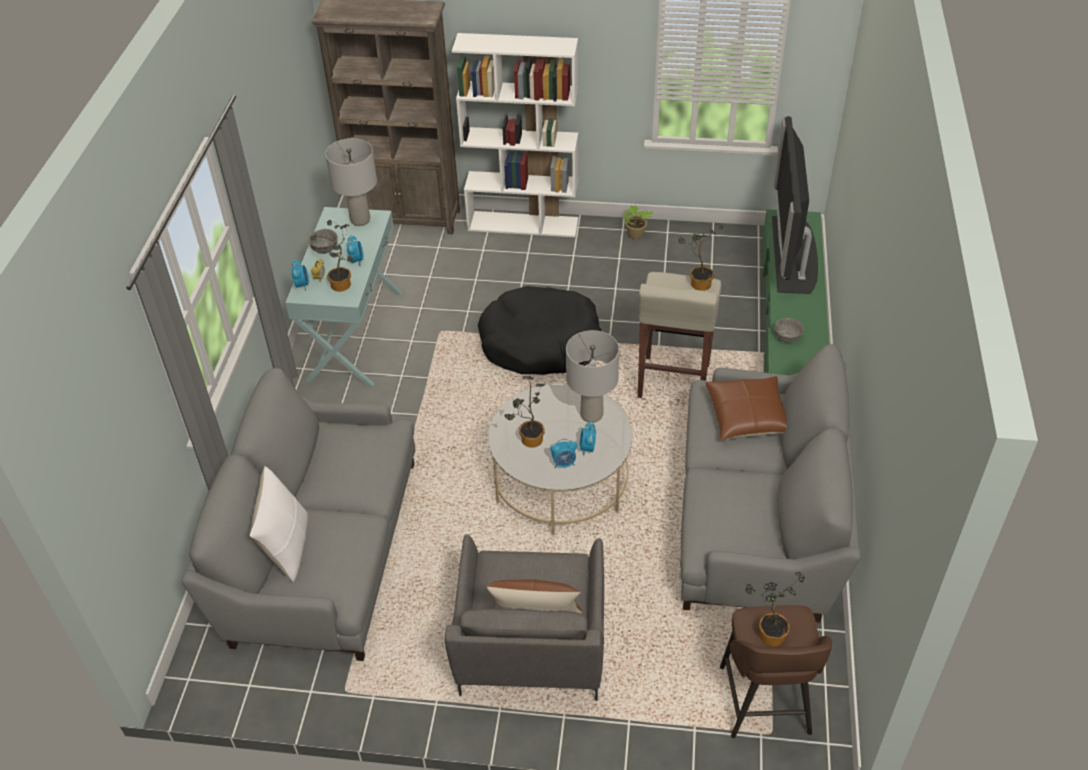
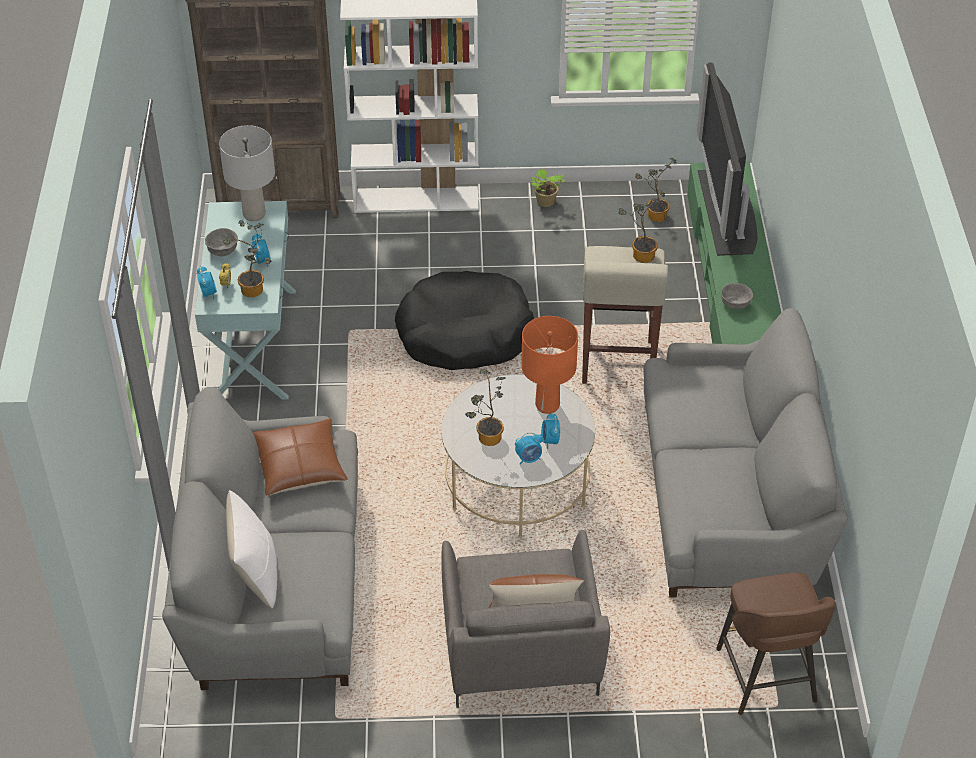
camera: 10 degrees left, 0 degrees up
grey table lamp [566,330,619,423] -> orange table lamp [521,316,578,414]
brown pillow [705,376,787,440] -> brown pillow moved to [253,418,348,496]
potted plant [745,572,805,647] -> potted plant moved to [635,158,677,222]

